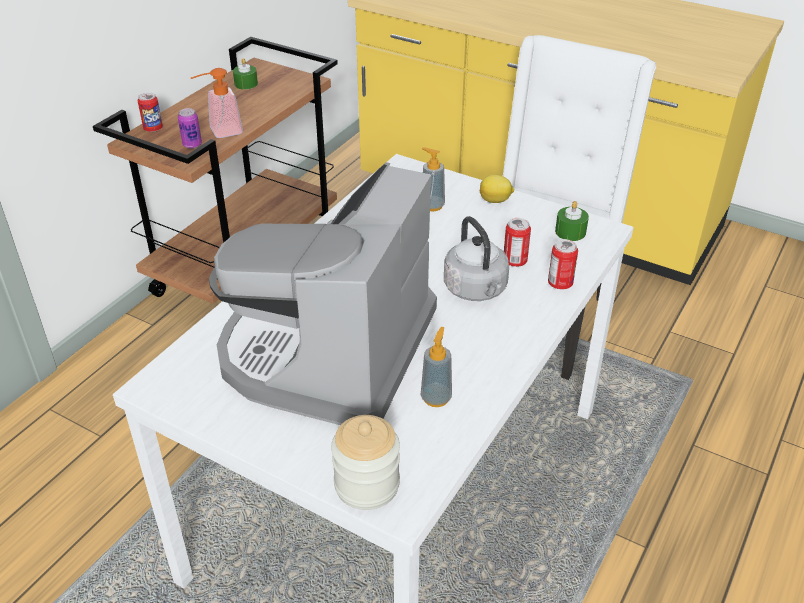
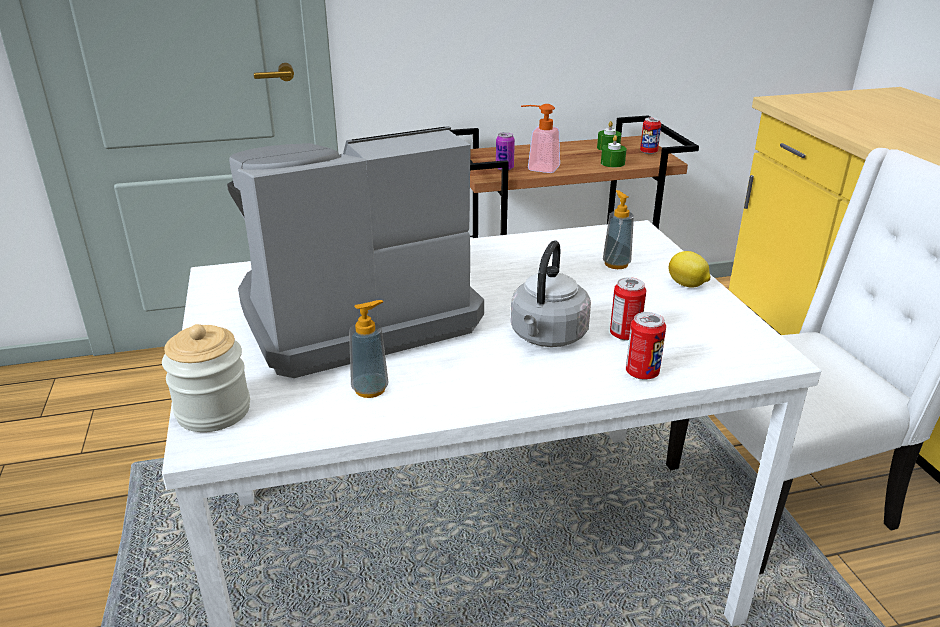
camera: 45 degrees right, 10 degrees down
can [138,92,163,132] -> can moved to [640,117,661,154]
green candle [555,201,589,241] -> green candle moved to [601,135,626,167]

